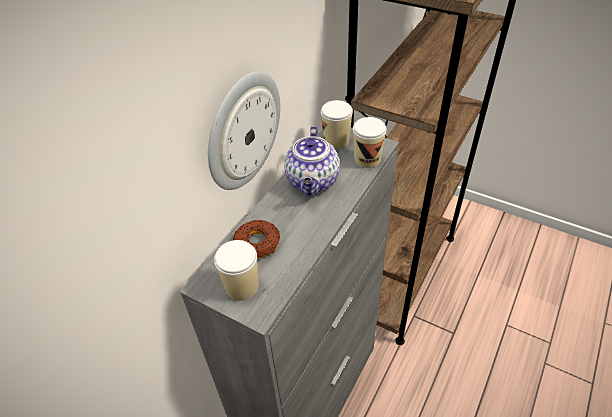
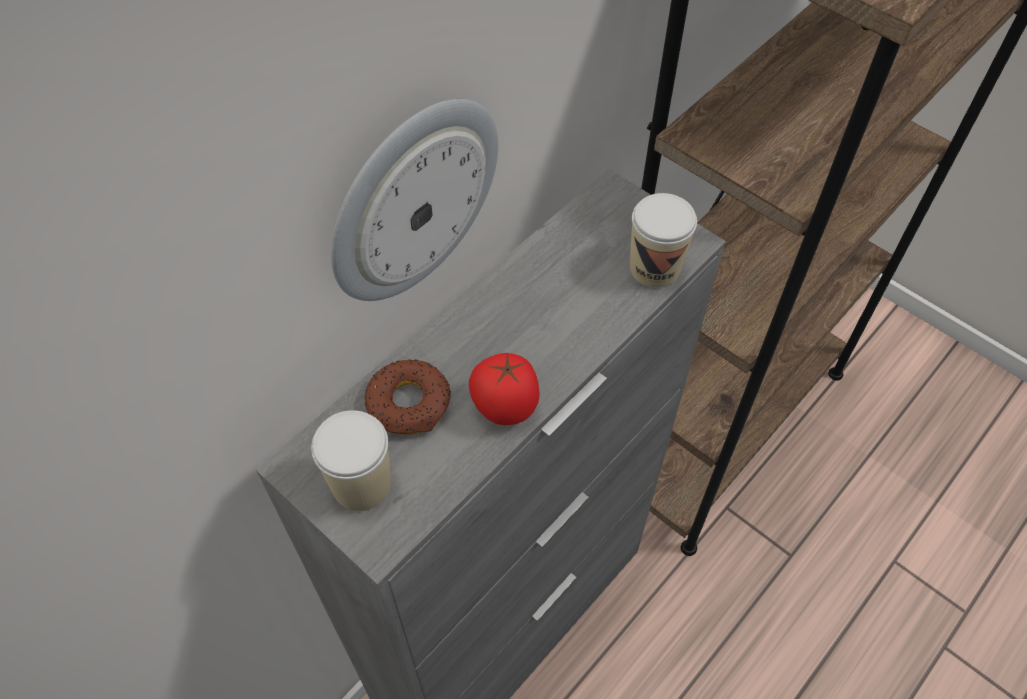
camera: 10 degrees right, 10 degrees up
teapot [284,126,340,196] -> none
cup [321,100,353,149] -> none
none -> tomato [469,353,540,425]

